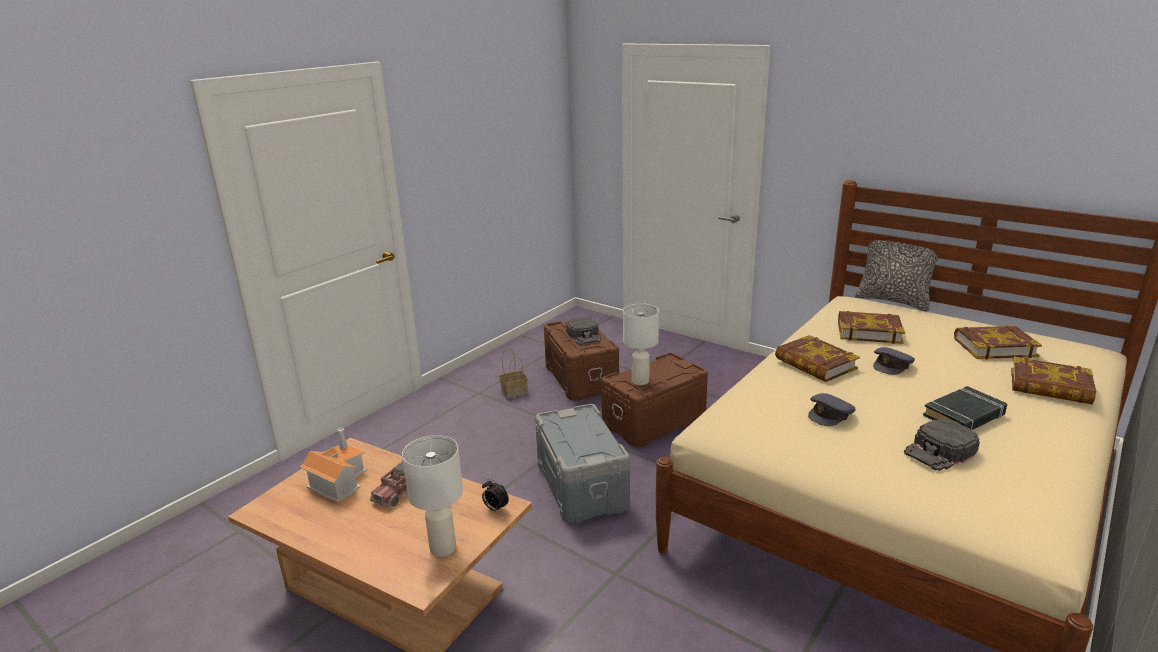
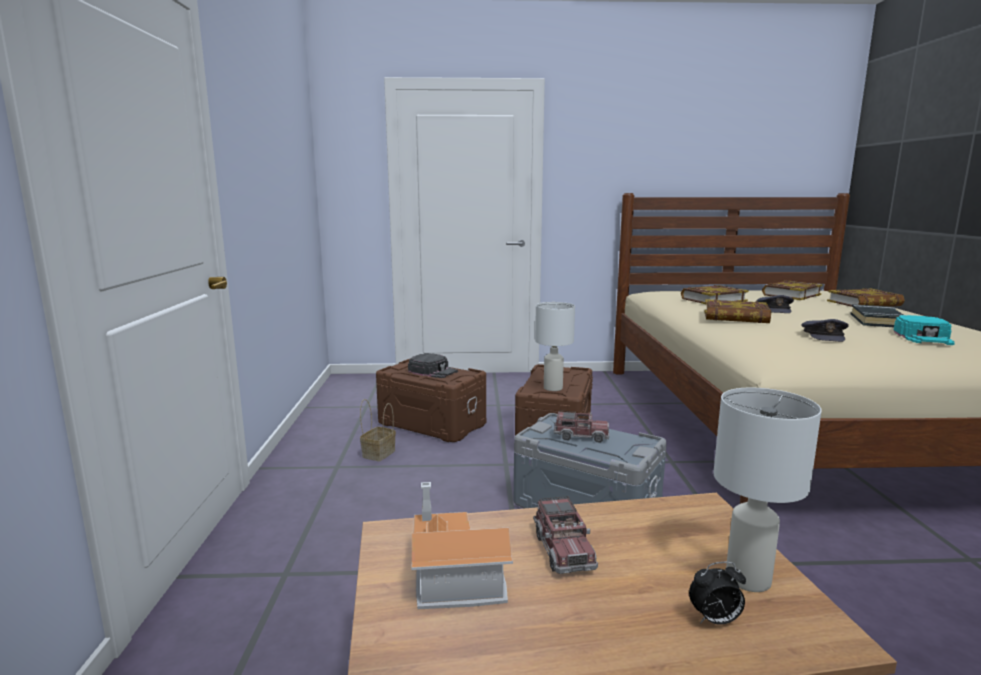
camera: 40 degrees left, 10 degrees down
alarm clock [482,479,509,512] -> alarm clock moved to [689,562,746,625]
pillow [855,232,943,312] -> none
black cap [904,418,980,471] -> turquoise cap [894,315,955,345]
none -> toy truck [553,410,609,443]

